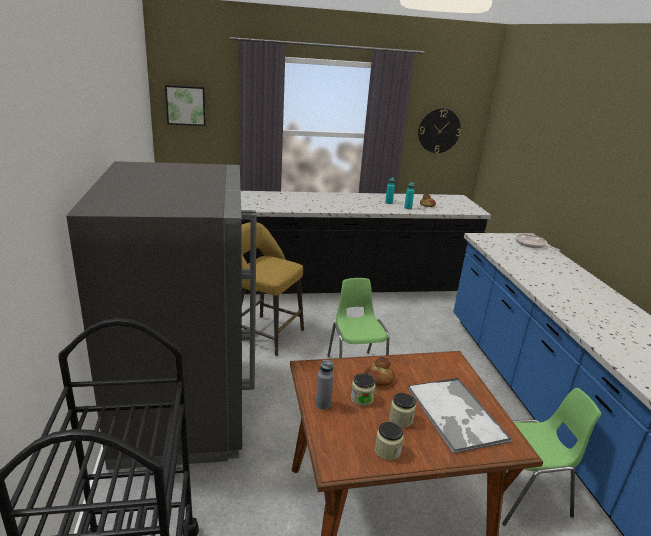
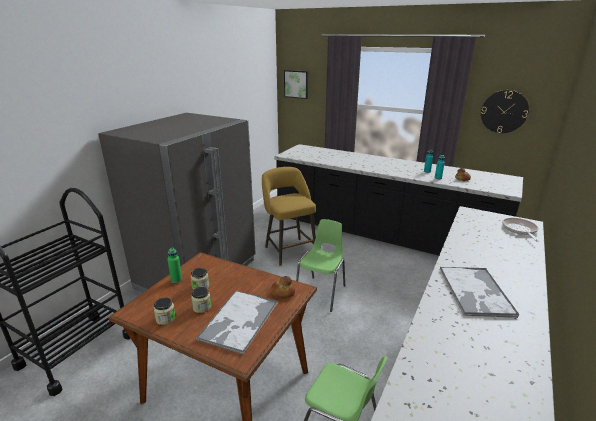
camera: 40 degrees right, 0 degrees up
grey bottle [316,359,334,410] -> green bottle [167,247,182,283]
bread [364,357,395,386] -> bread moved to [271,276,295,299]
none -> tray [440,267,519,318]

